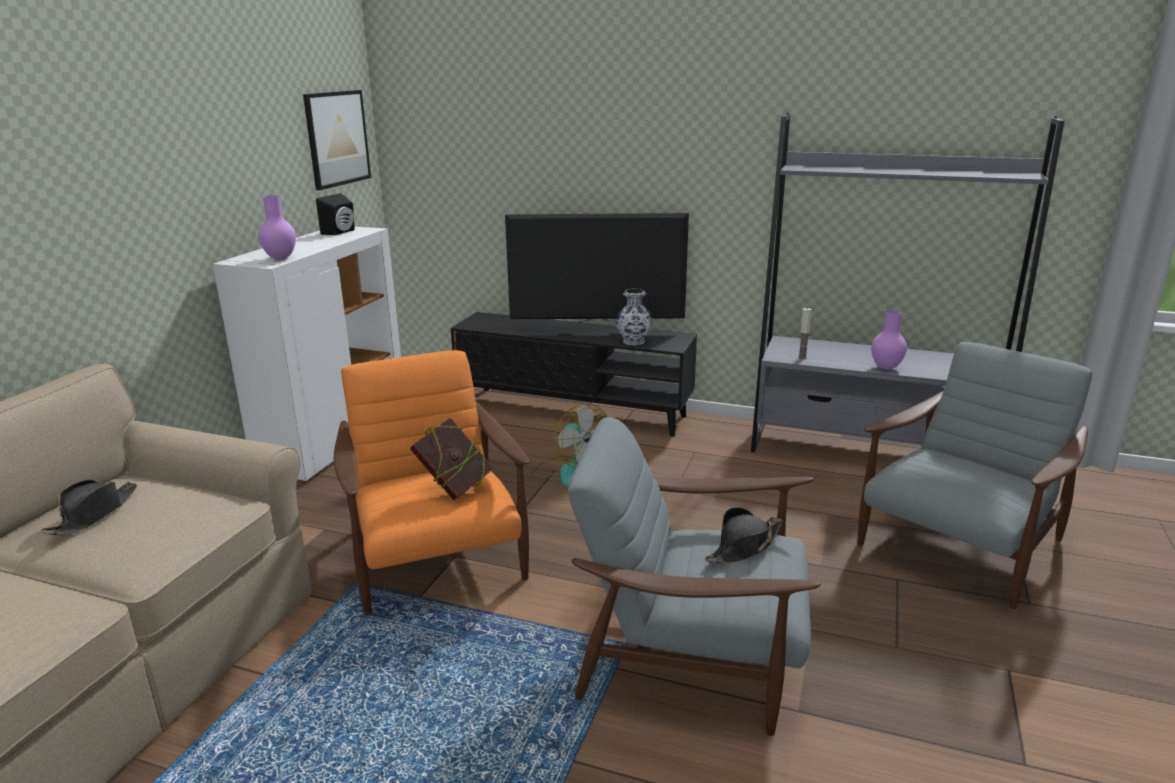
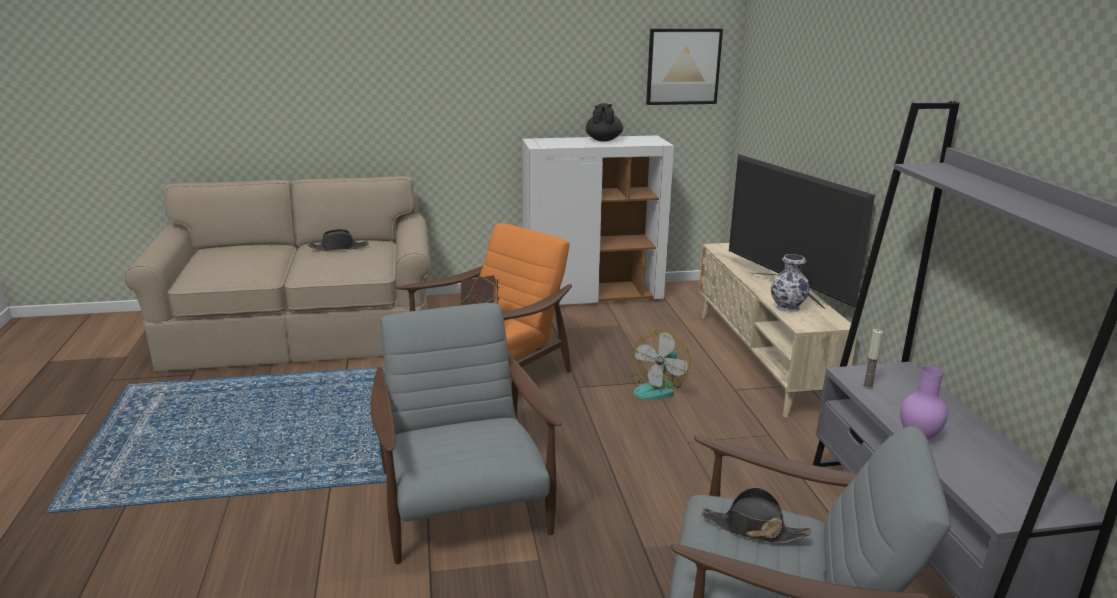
camera: 60 degrees right, 0 degrees up
purple vase [258,195,296,260] -> none
black speaker [316,193,355,235] -> none
black tv stand [451,312,697,436] -> beige tv stand [699,243,858,417]
black hat [705,507,783,563] -> black hat moved to [702,487,811,543]
none -> black teapot [586,103,623,141]

